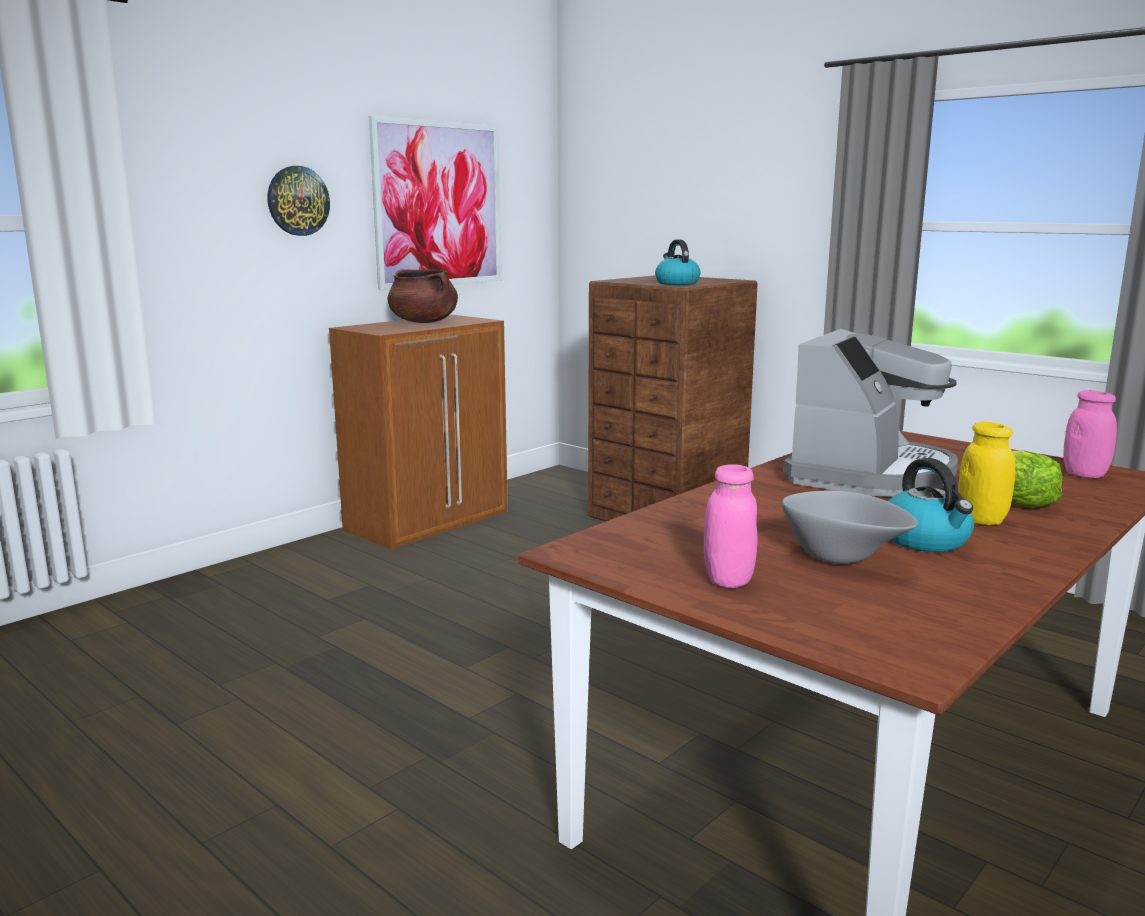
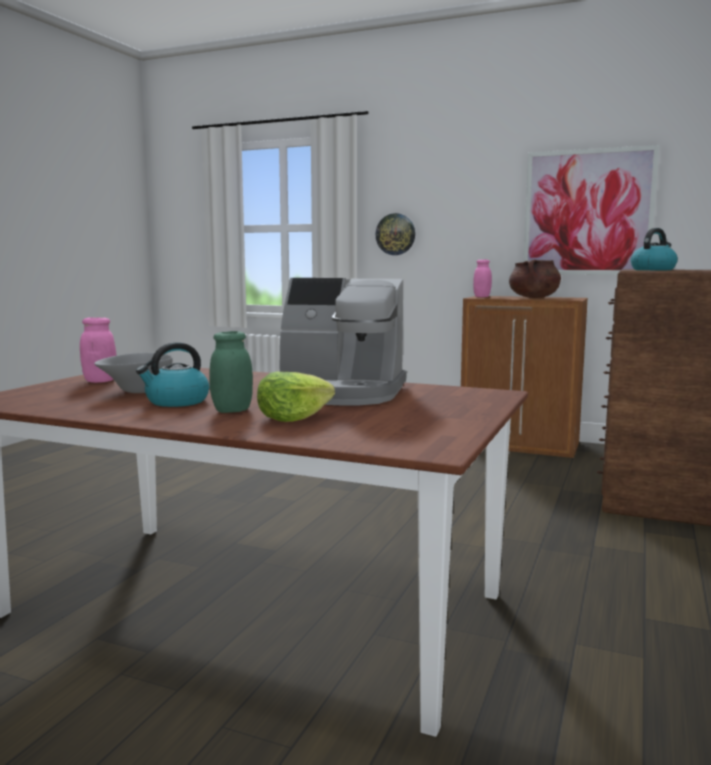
camera: 70 degrees right, 5 degrees down
wall clock [267,166,330,236] -> wall clock moved to [376,213,415,255]
yellow jar [958,422,1016,525] -> green jar [209,331,253,413]
pink jar [1064,390,1117,478] -> pink jar moved to [473,260,492,297]

